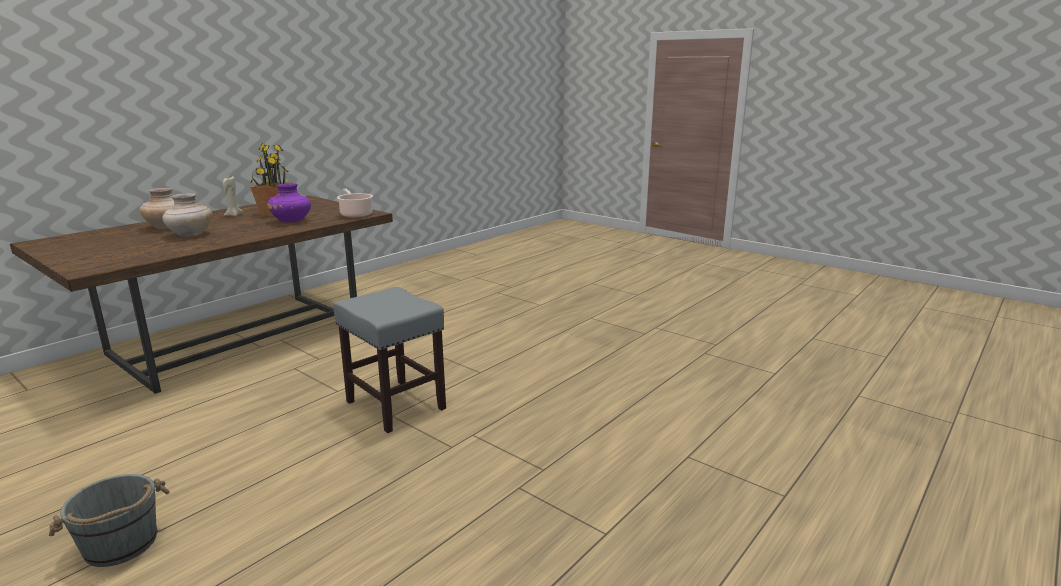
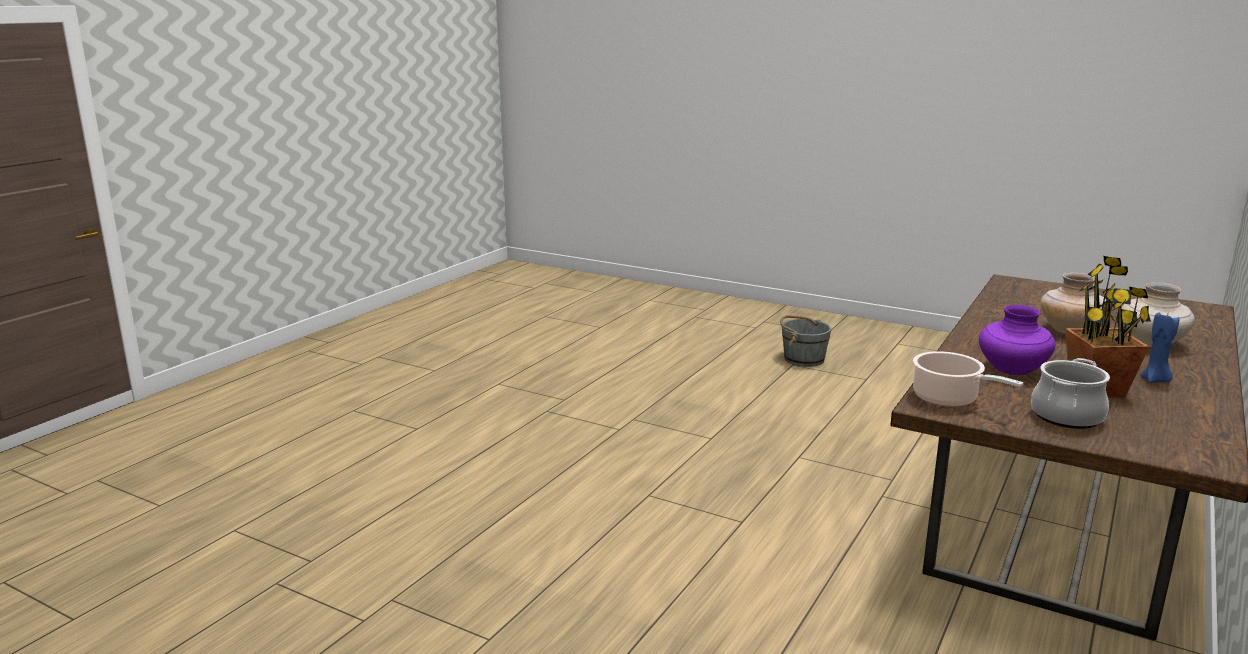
camera: 170 degrees right, 0 degrees up
beige candle [223,176,244,216] -> blue candle [1141,312,1180,383]
grey stool [333,287,446,433] -> none
none -> cooking pot [1031,358,1110,429]

